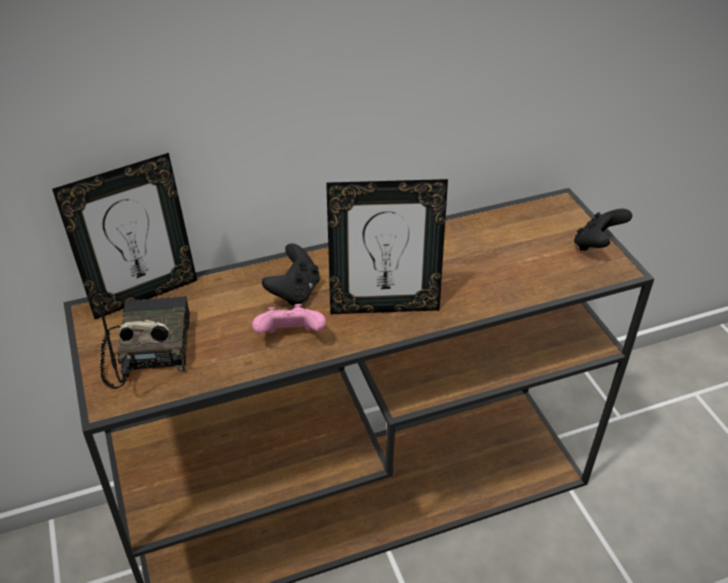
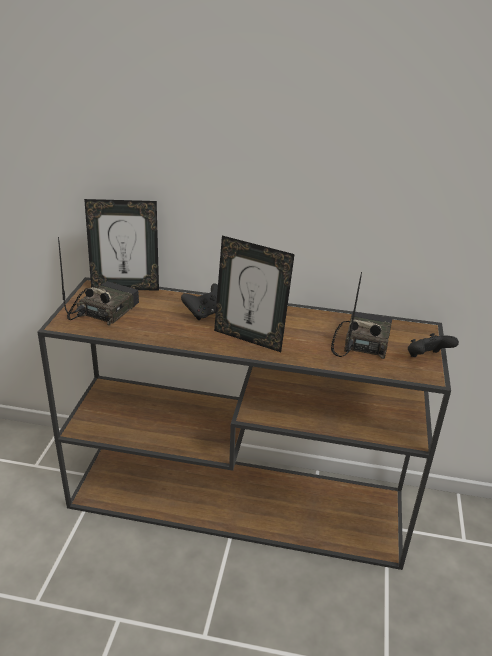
camera: 30 degrees right, 10 degrees down
pink game controller [252,304,326,334] -> none
none -> radio [331,272,392,359]

